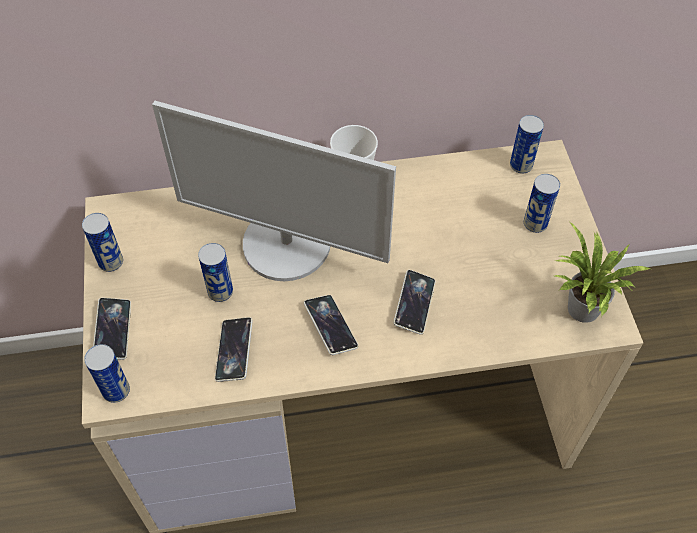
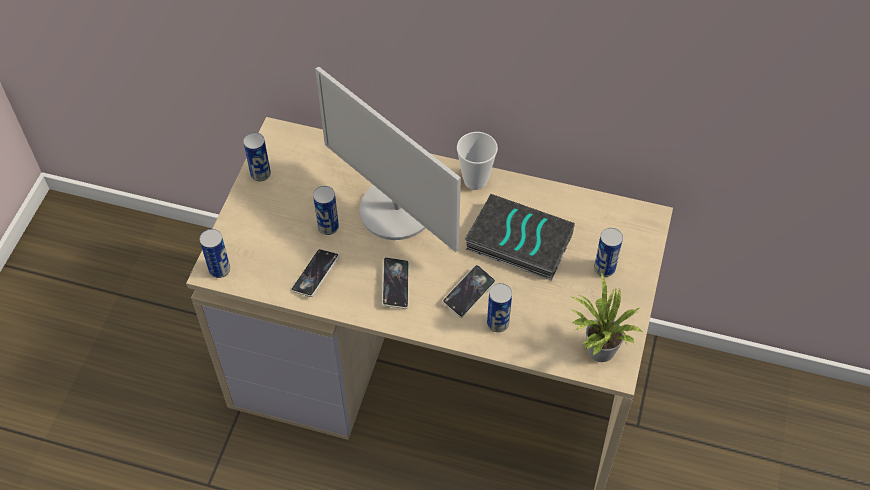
camera: 25 degrees right, 0 degrees up
phone [93,298,131,360] -> none
can [510,115,544,174] -> can moved to [487,283,512,332]
none -> book [465,194,575,281]

